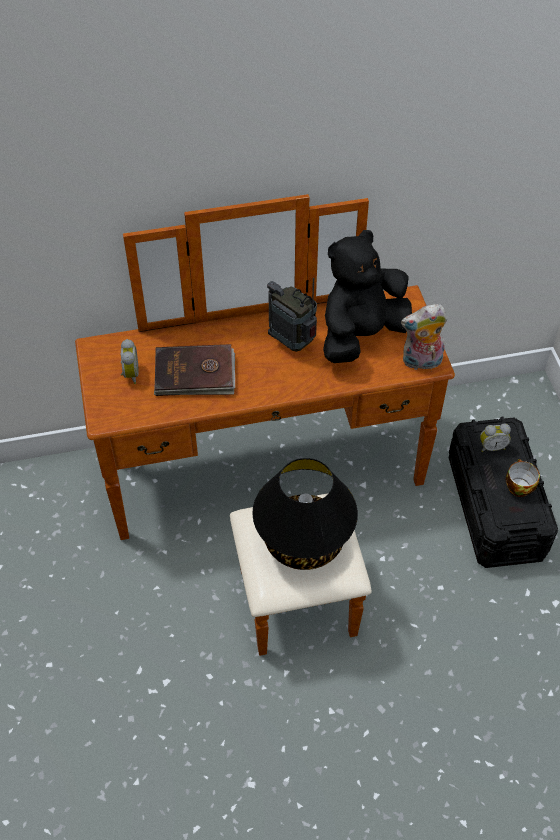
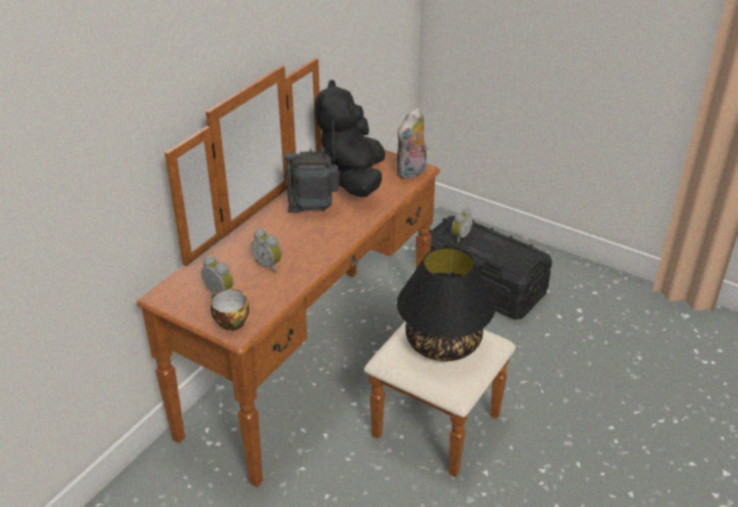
camera: 45 degrees left, 15 degrees down
brown book [154,344,235,396] -> alarm clock [252,229,282,272]
cup [506,459,540,497] -> cup moved to [211,289,249,331]

